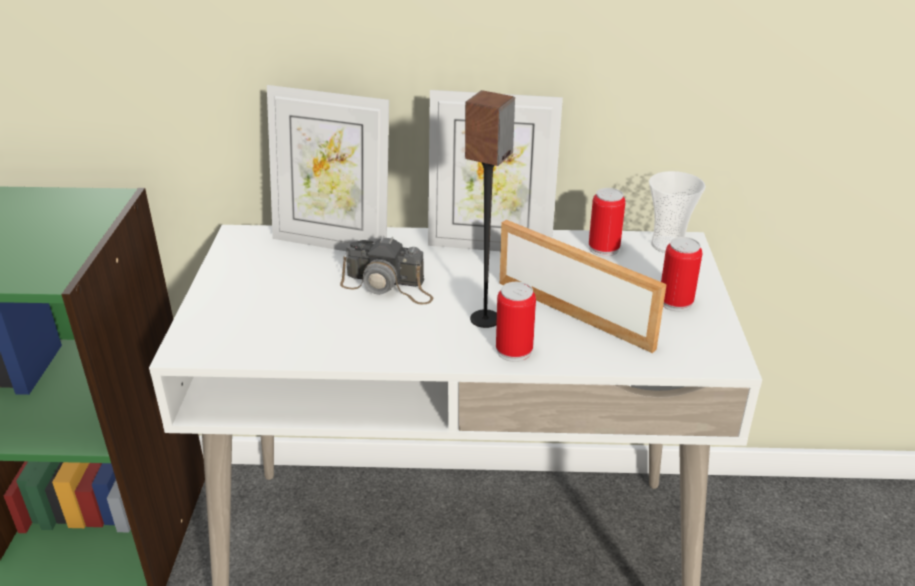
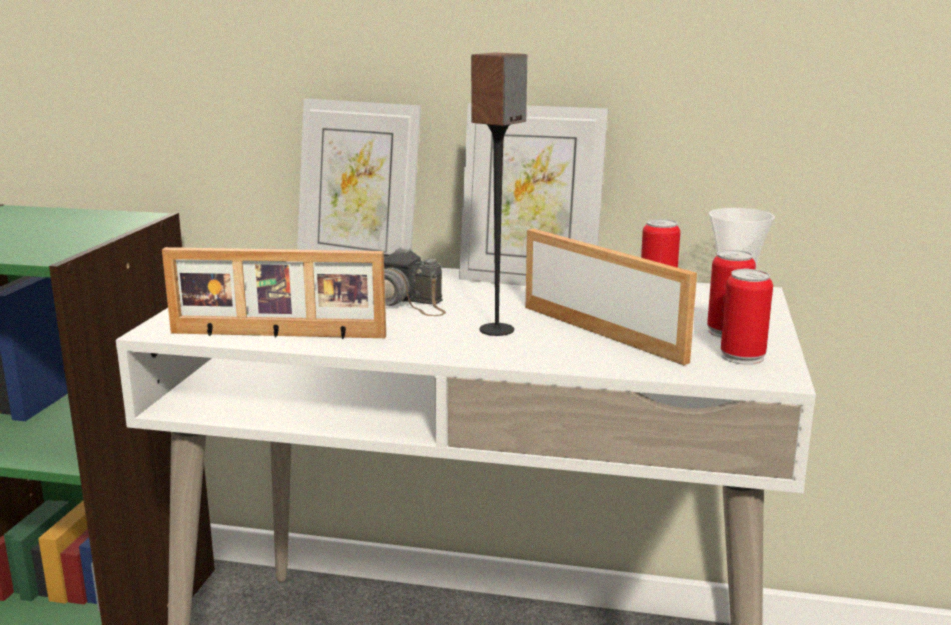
camera: 10 degrees right, 15 degrees down
can [496,282,536,362] -> can moved to [721,269,773,365]
none -> picture frame [162,247,386,339]

